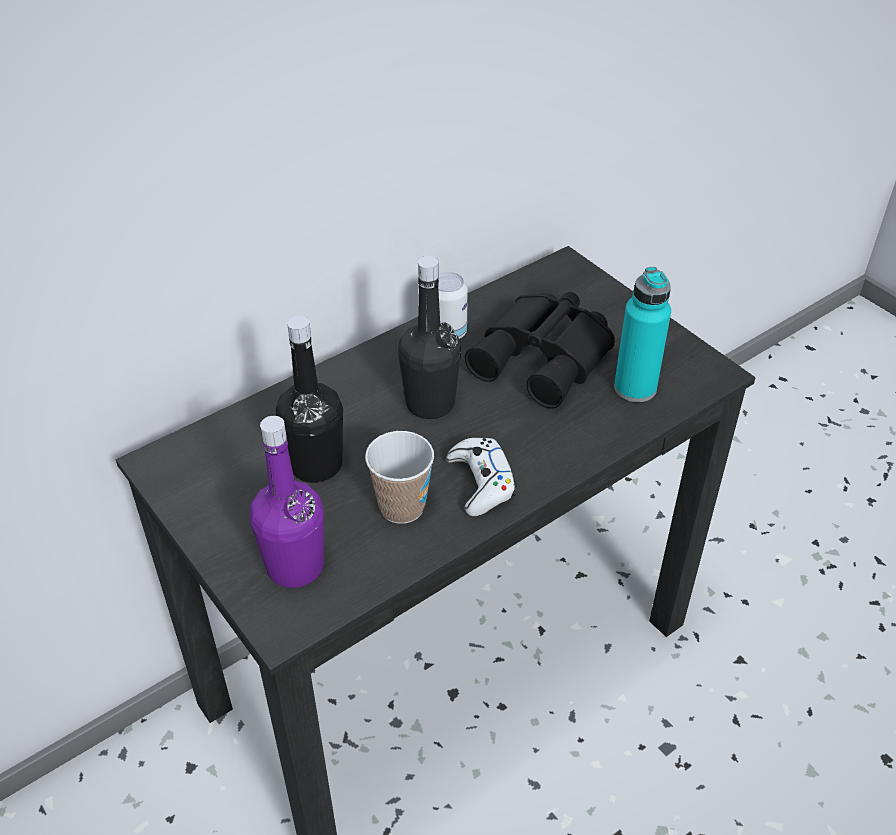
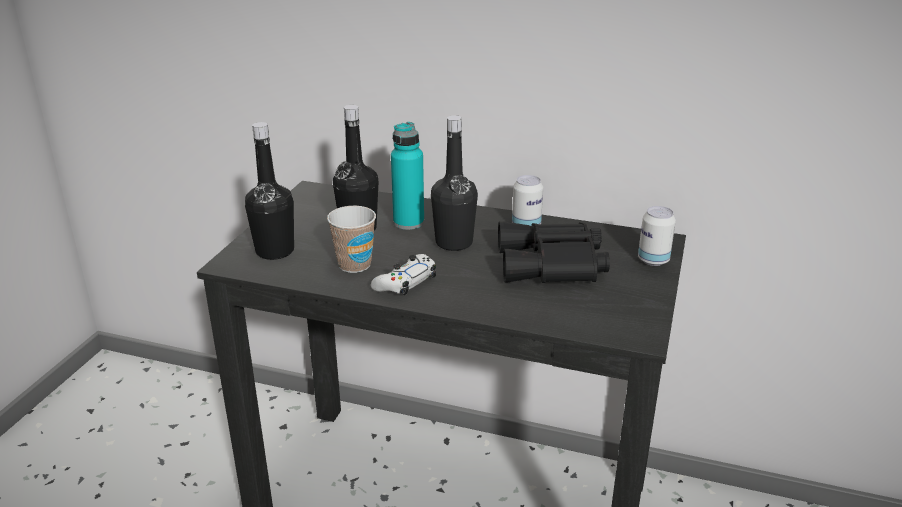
camera: 55 degrees right, 15 degrees down
purple bottle [250,416,324,588] -> black bottle [245,122,294,260]
turquoise bottle [614,267,671,402] -> turquoise bottle moved to [391,122,424,230]
none -> can [638,206,676,266]

